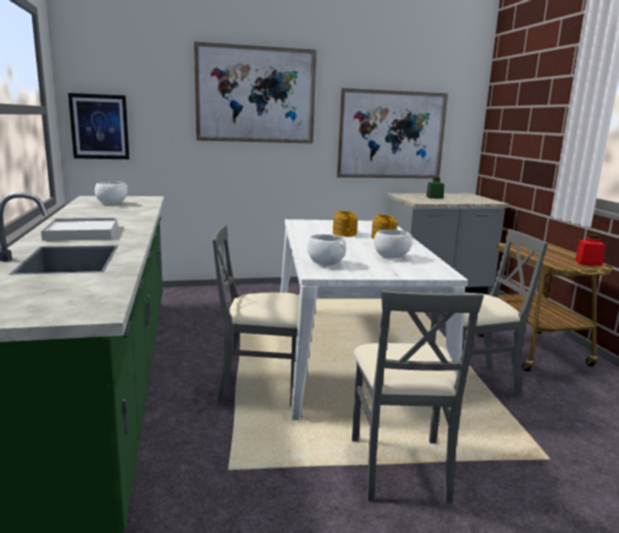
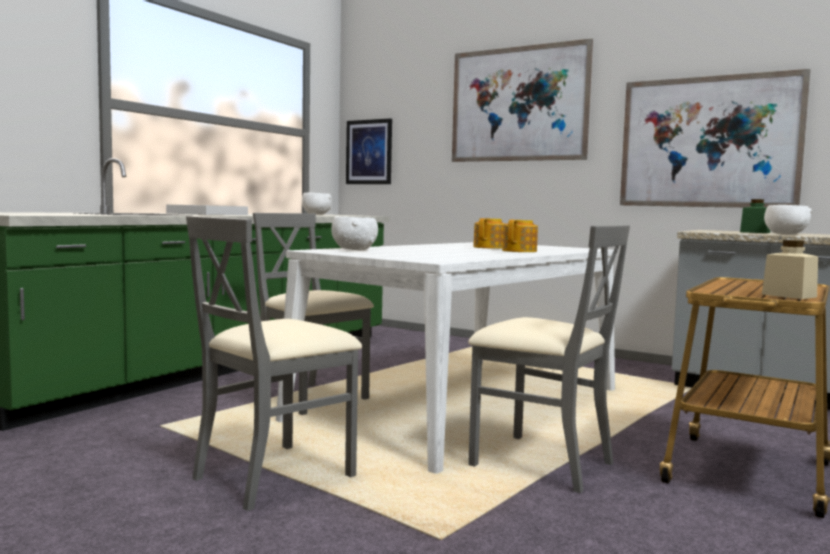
camera: 45 degrees right, 10 degrees down
white bowl [374,229,413,258] -> white bowl moved to [764,205,812,234]
red jar [575,234,605,266] -> beige jar [762,240,818,299]

